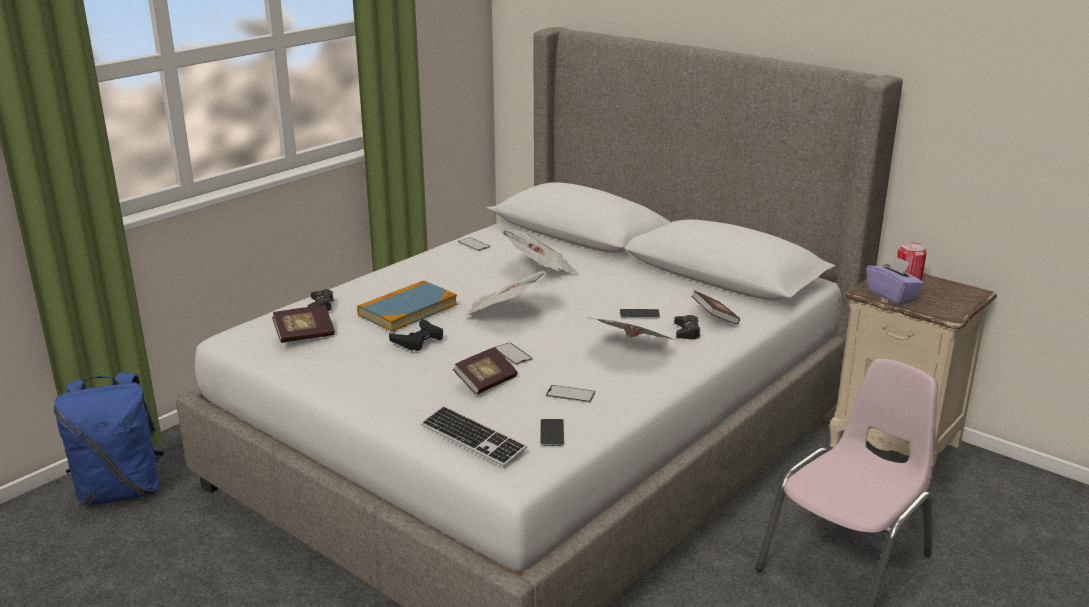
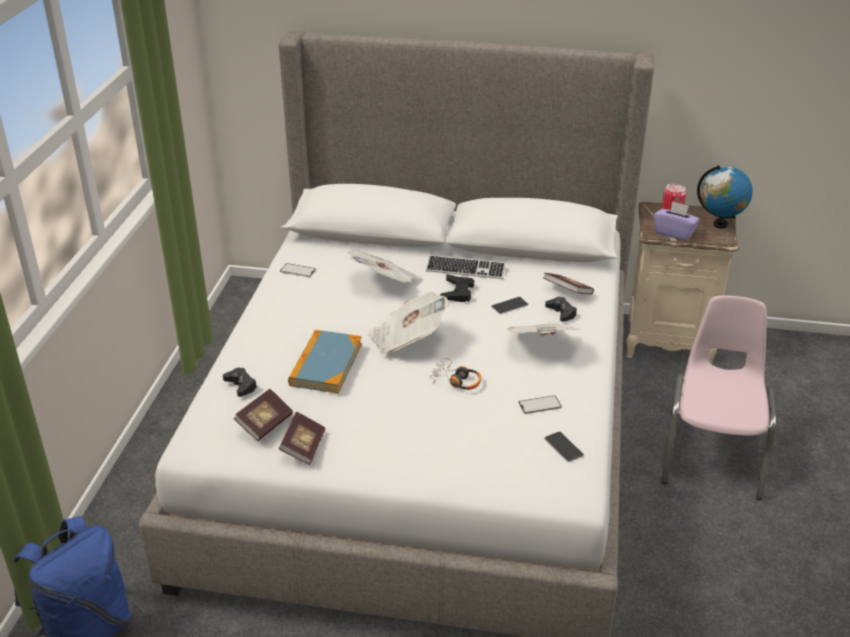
camera: 30 degrees left, 10 degrees up
black game controller [389,319,443,351] -> black game controller moved to [440,274,474,302]
keyboard [421,406,527,467] -> keyboard moved to [426,255,506,279]
book [453,347,518,395] -> book moved to [279,412,325,465]
phone [495,343,532,365] -> headphones [430,359,481,390]
none -> globe [697,165,753,229]

